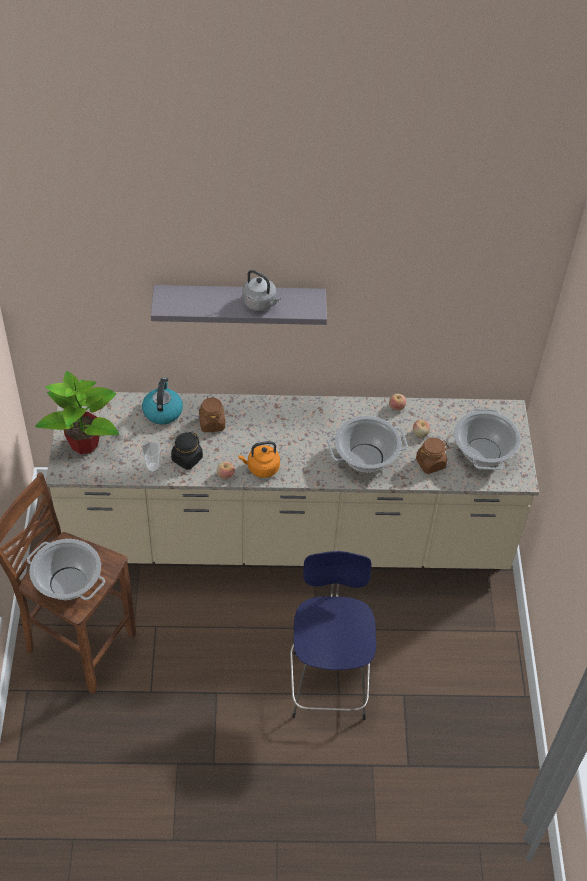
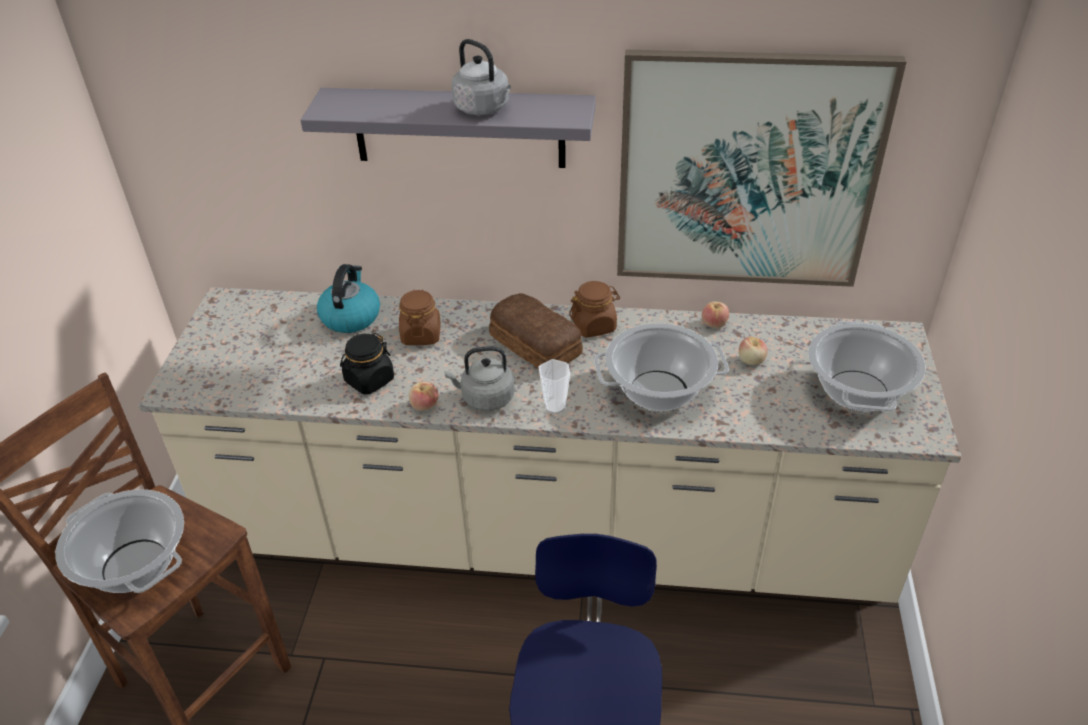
camera: 10 degrees right, 10 degrees down
potted plant [35,371,119,454] -> none
cup [142,441,161,473] -> cup moved to [538,359,570,414]
orange kettle [238,441,280,478] -> grey kettle [444,346,514,411]
brown jar [416,437,449,474] -> brown jar moved to [569,281,620,338]
none -> bread [489,293,583,369]
none -> picture [617,50,906,287]

